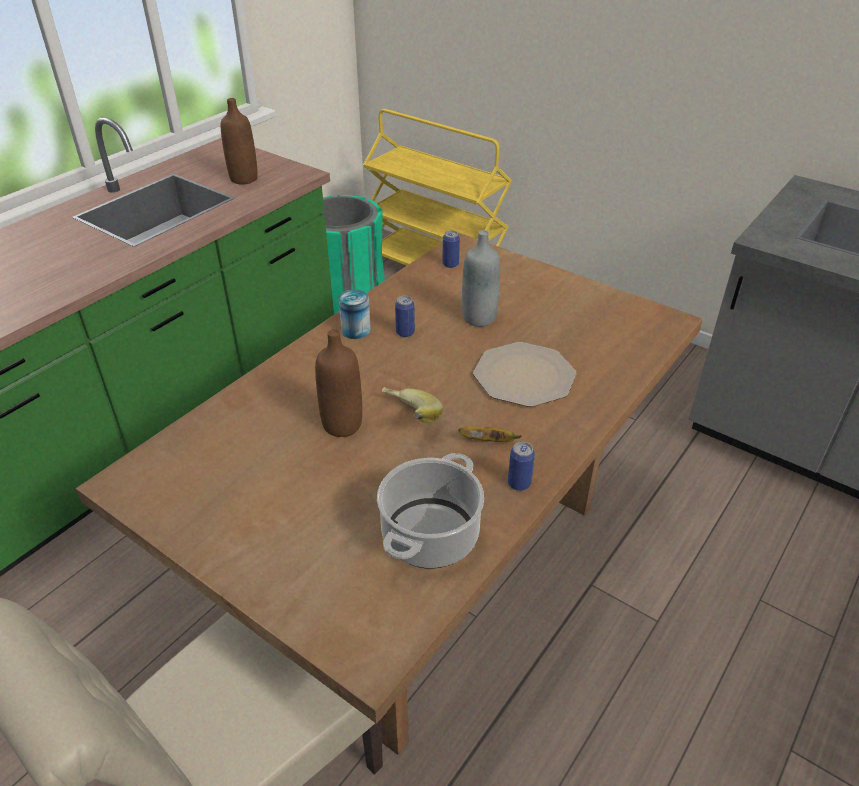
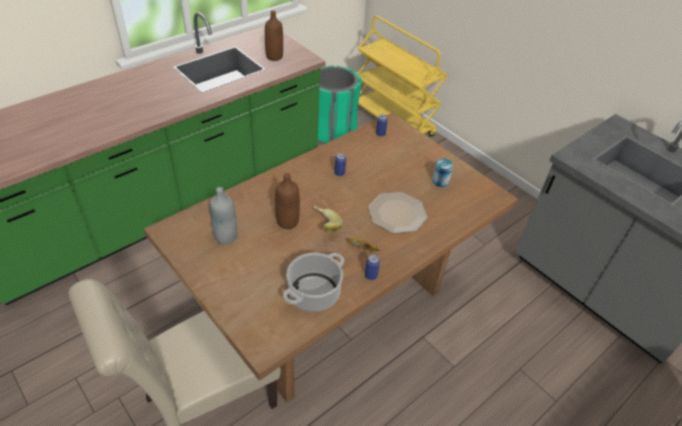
camera: 10 degrees right, 5 degrees up
can [339,289,371,339] -> can moved to [432,159,454,187]
grey bottle [462,230,500,327] -> grey bottle moved to [210,187,237,245]

